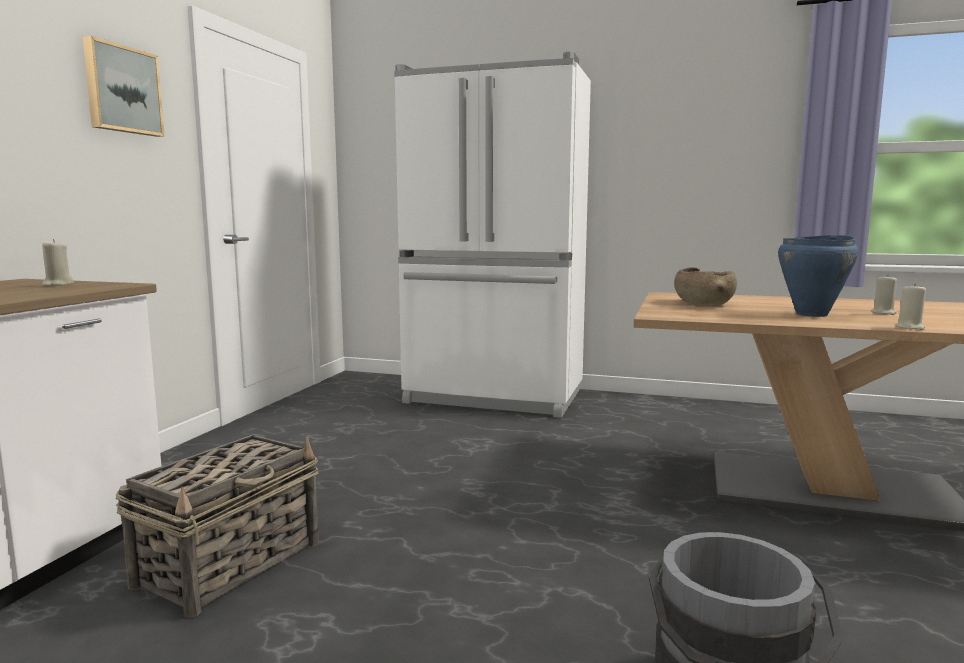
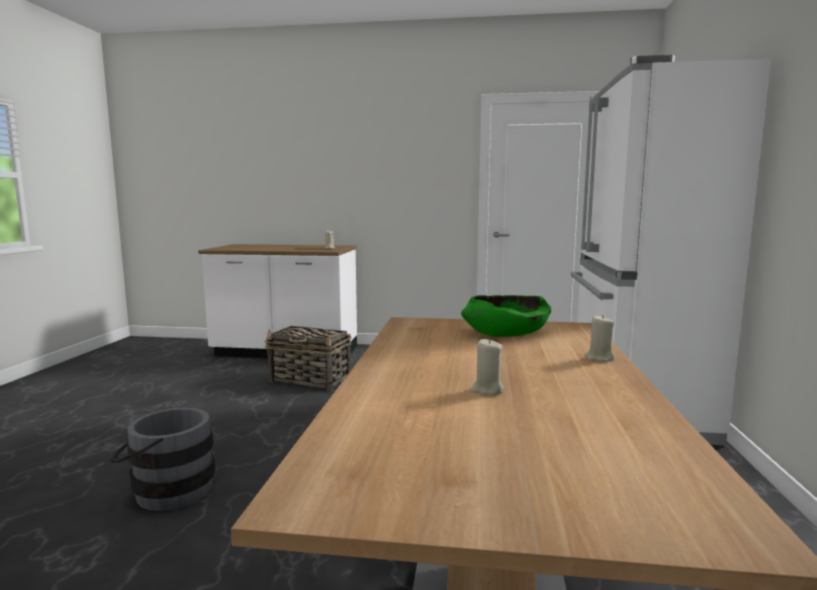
camera: 80 degrees right, 0 degrees up
picture [83,36,164,137] -> none
brown bowl [674,267,737,306] -> green bowl [461,295,551,337]
blue cooking pot [778,235,859,317] -> none
beige candle [896,283,926,330] -> beige candle moved to [586,315,615,362]

